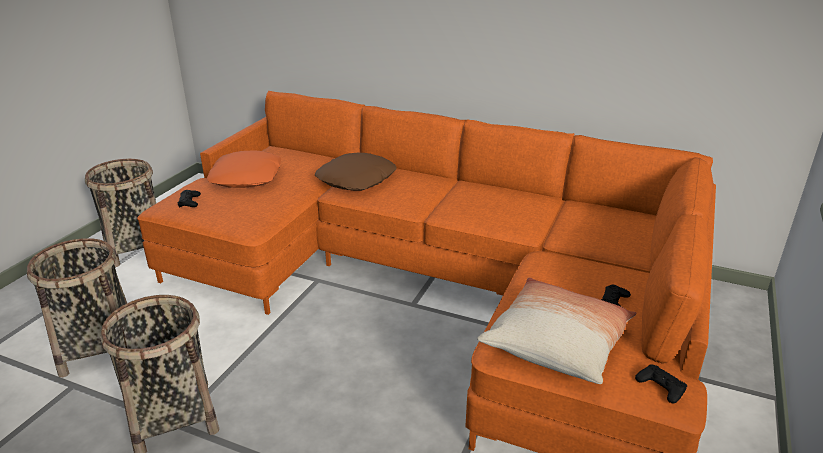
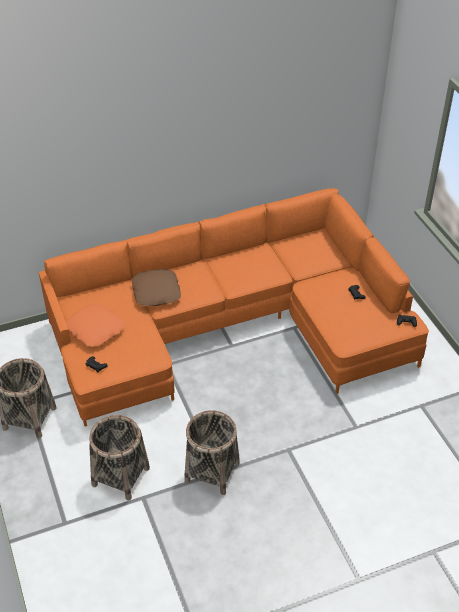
camera: 45 degrees left, 15 degrees up
pillow [477,278,637,384] -> none

